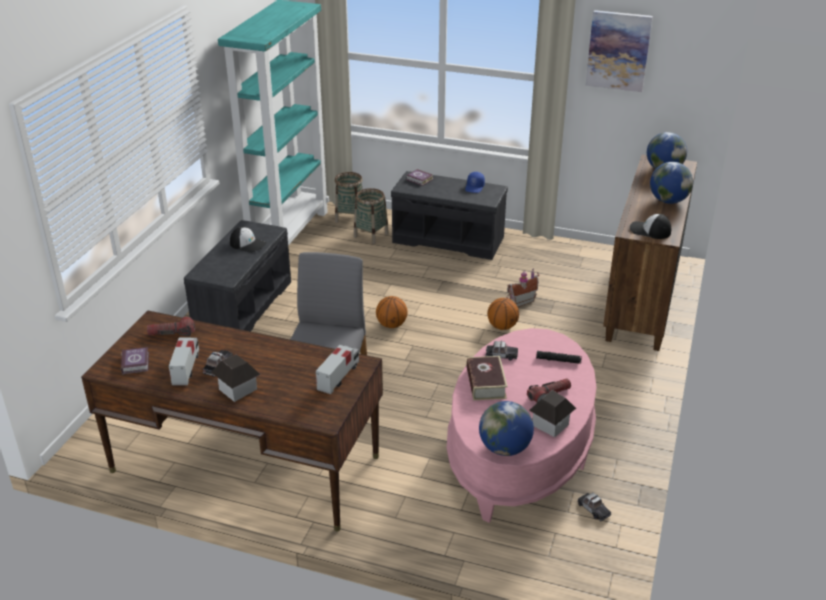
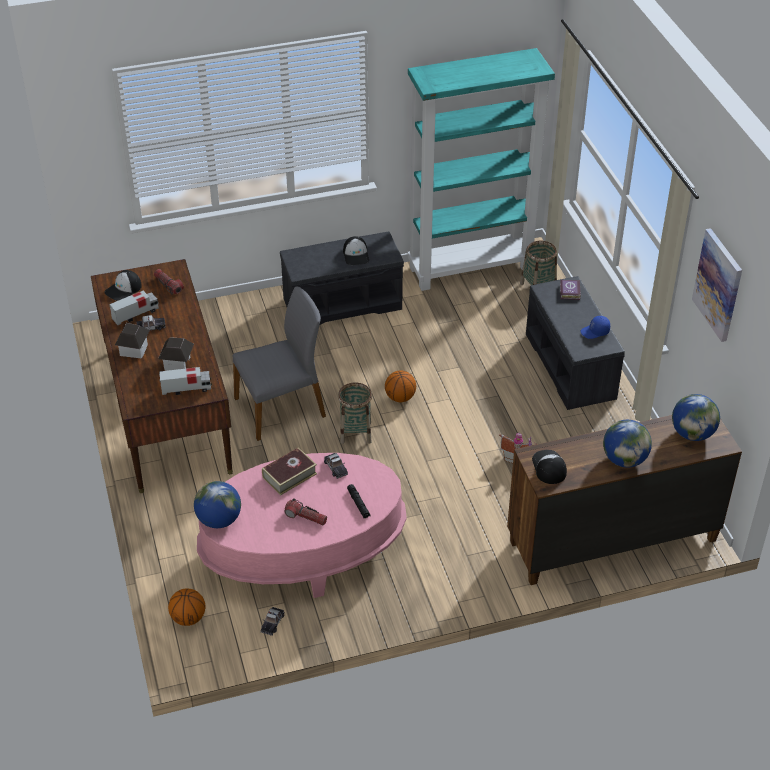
camera: 55 degrees right, 10 degrees up
book [121,347,149,374] -> cap [105,270,142,301]
basket [354,188,389,244] -> basket moved to [338,382,372,444]
basketball [487,298,519,330] -> basketball moved to [168,588,205,626]
toy house [529,390,576,437] -> toy house moved to [158,337,194,371]

